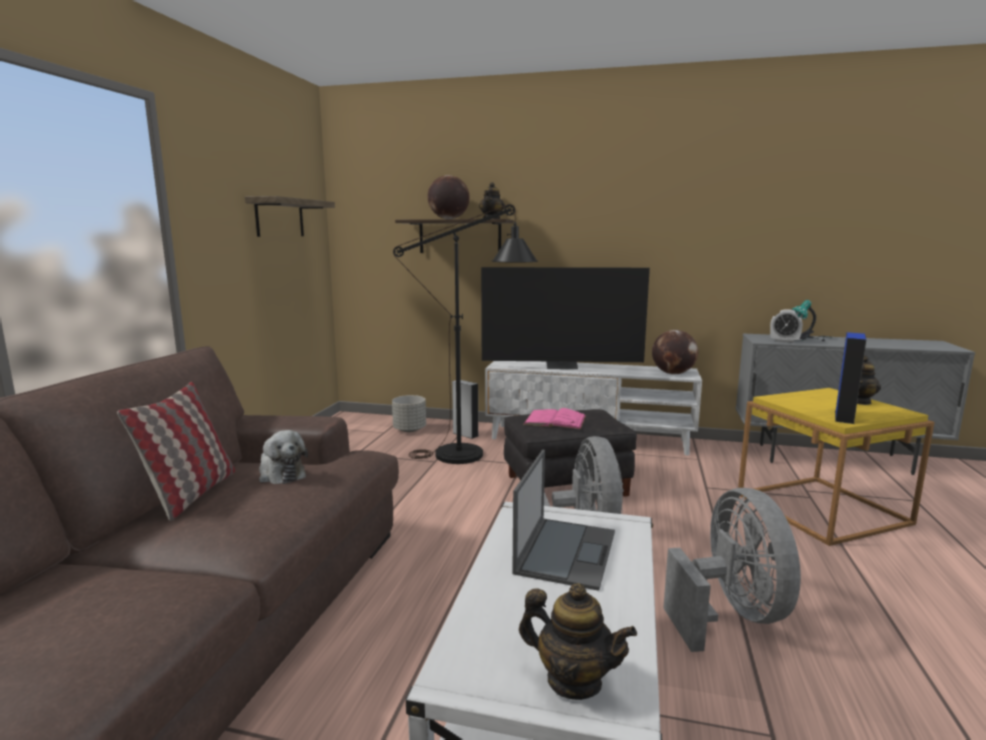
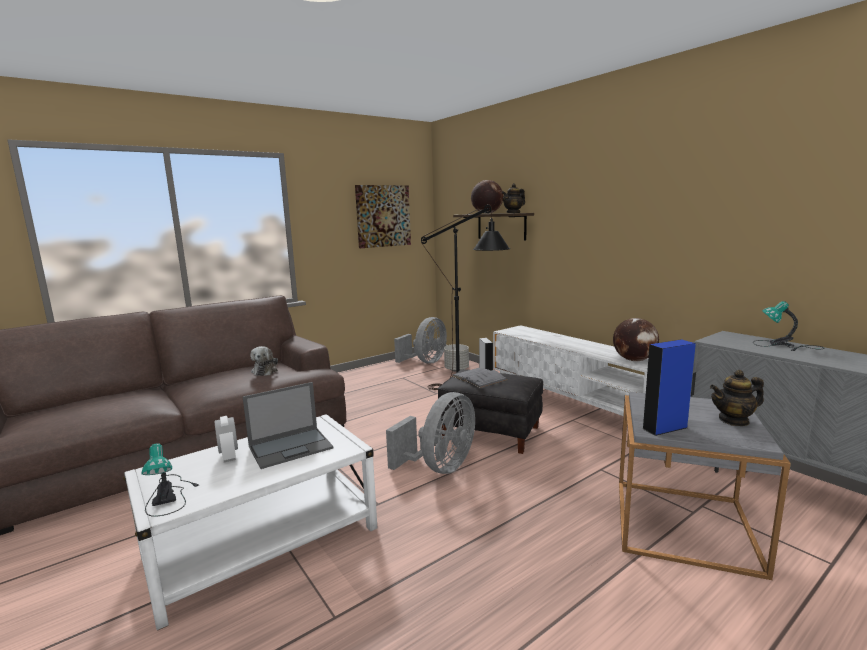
camera: 40 degrees right, 0 degrees up
pillow [117,382,235,521] -> none
shelf [245,196,335,237] -> picture [355,185,411,248]
television [481,267,650,369] -> none
teapot [519,583,637,700] -> table lamp [141,443,200,517]
pink book [523,408,586,429] -> grey book [452,368,507,388]
grey fan [663,488,801,652] -> grey fan moved to [394,317,447,363]
yellow side table [738,388,935,546] -> grey side table [619,392,791,580]
alarm clock [770,309,803,343] -> alarm clock moved to [214,416,238,462]

